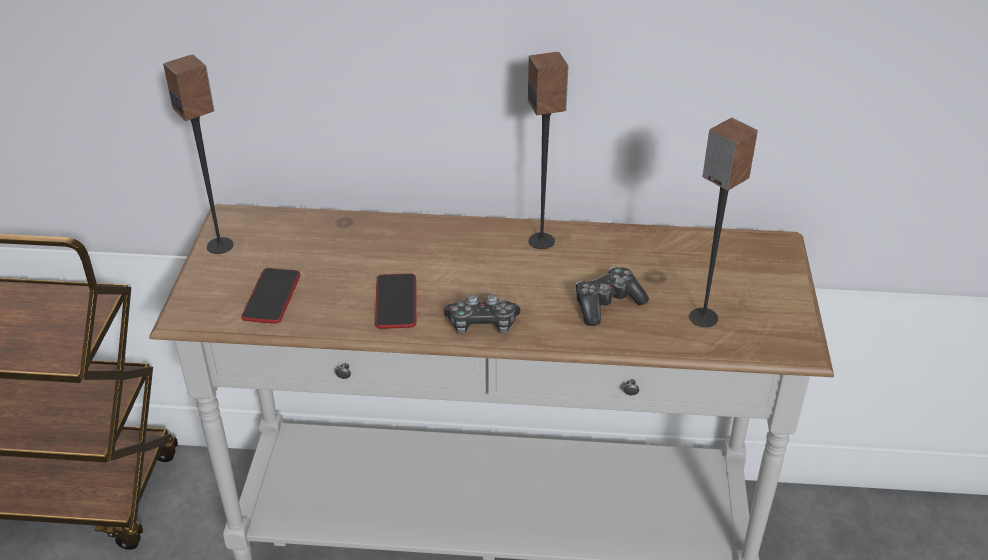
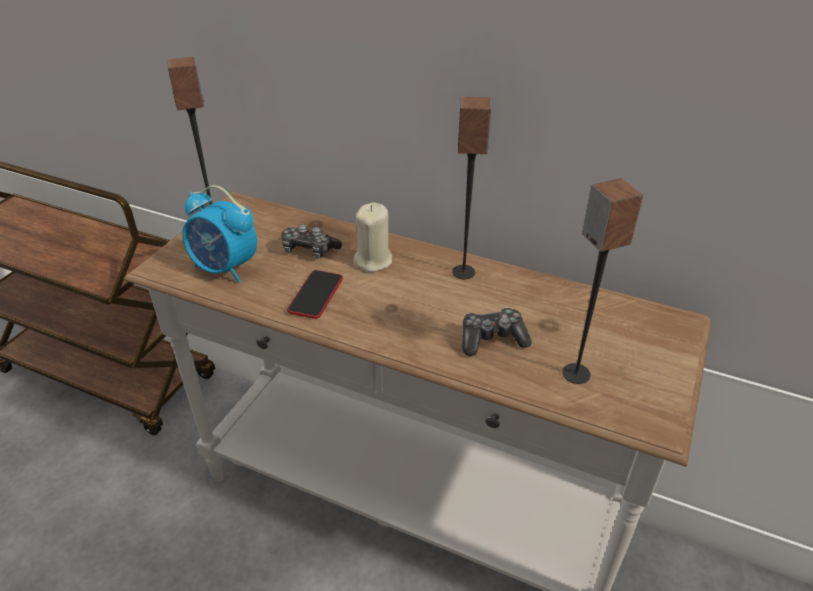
camera: 20 degrees right, 0 degrees up
phone [241,268,300,324] -> alarm clock [182,185,257,282]
game controller [444,294,520,335] -> game controller moved to [281,224,342,258]
none -> beige candle [353,202,392,272]

